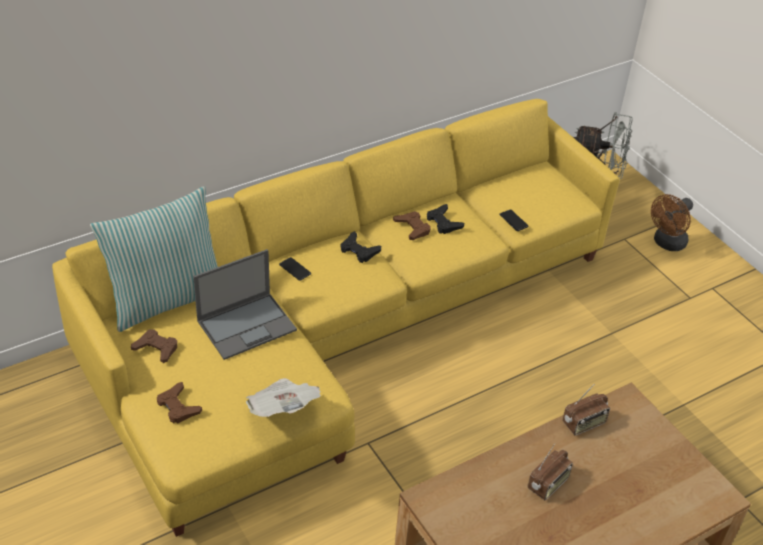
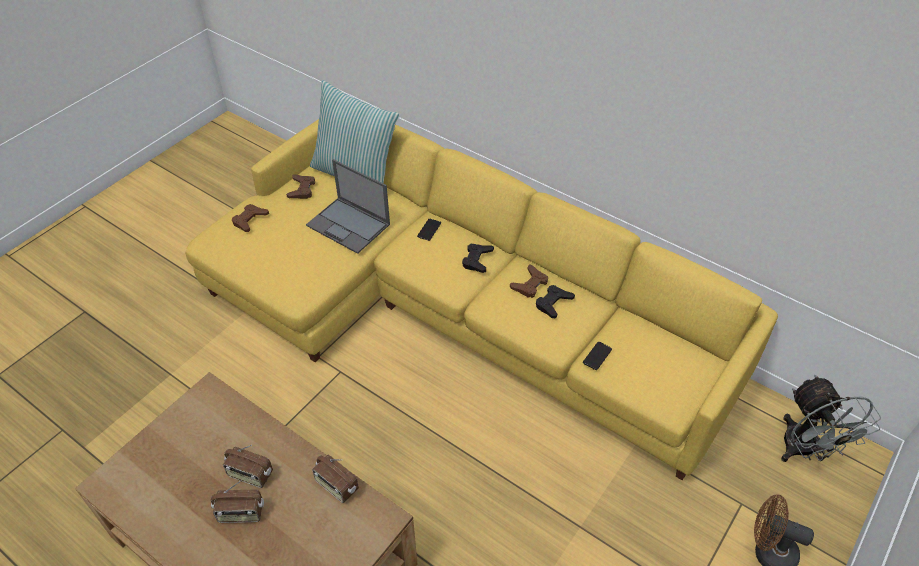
camera: 70 degrees right, 5 degrees up
newspaper [246,378,321,417] -> none
none -> radio [211,481,264,523]

